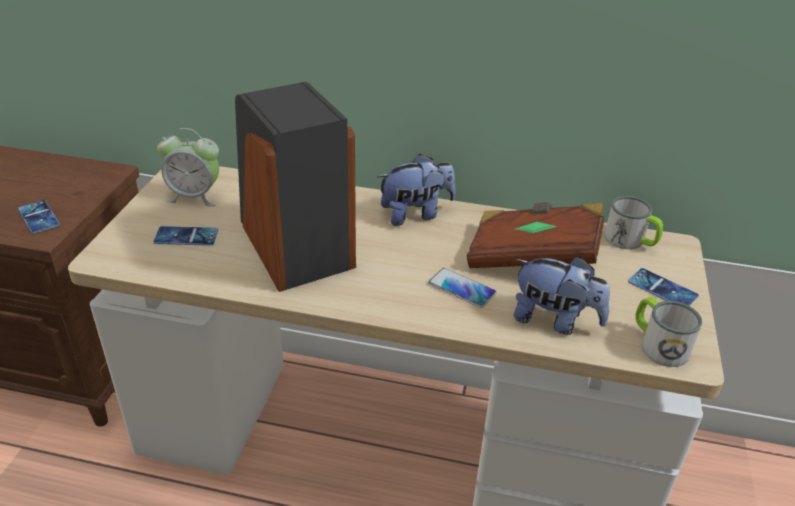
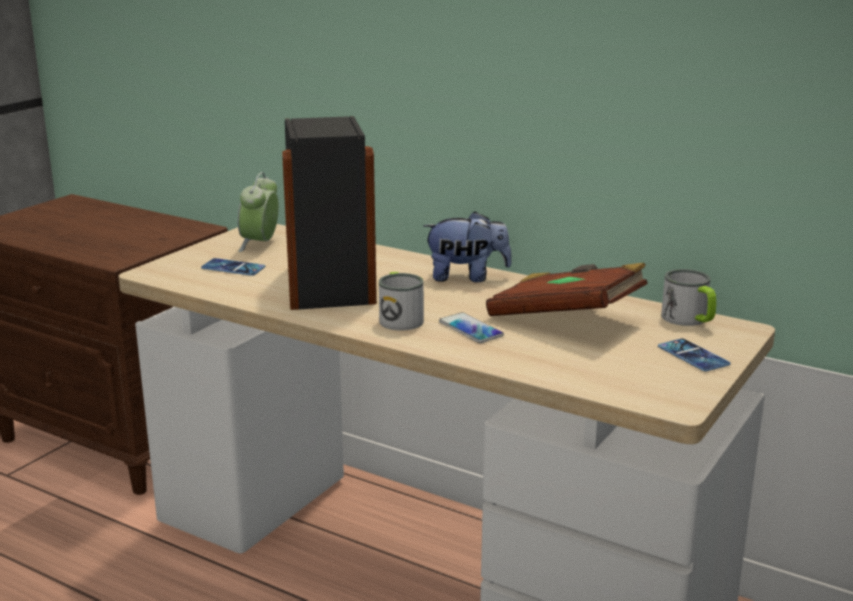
camera: 20 degrees right, 15 degrees down
phone [18,200,60,234] -> none
alarm clock [157,128,219,206] -> alarm clock turned 75 degrees clockwise [238,172,279,252]
plush toy [514,256,610,335] -> none
mug [635,297,702,367] -> mug moved to [379,272,424,331]

